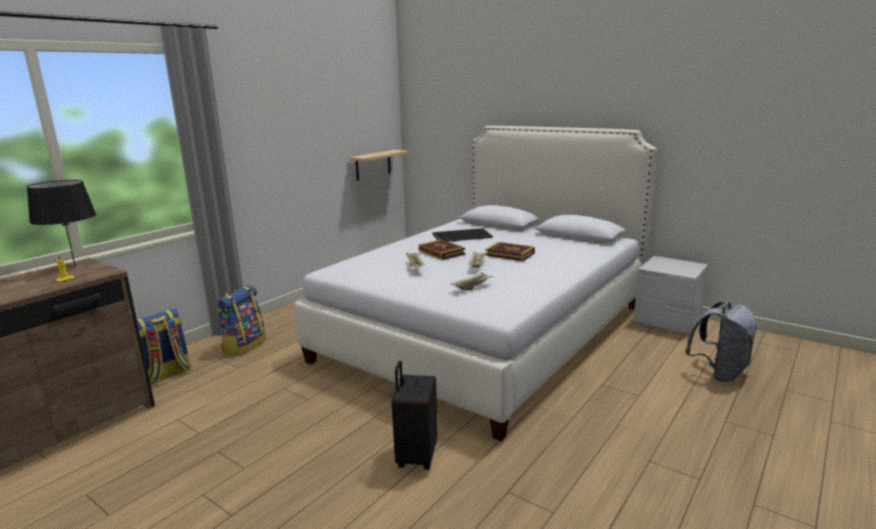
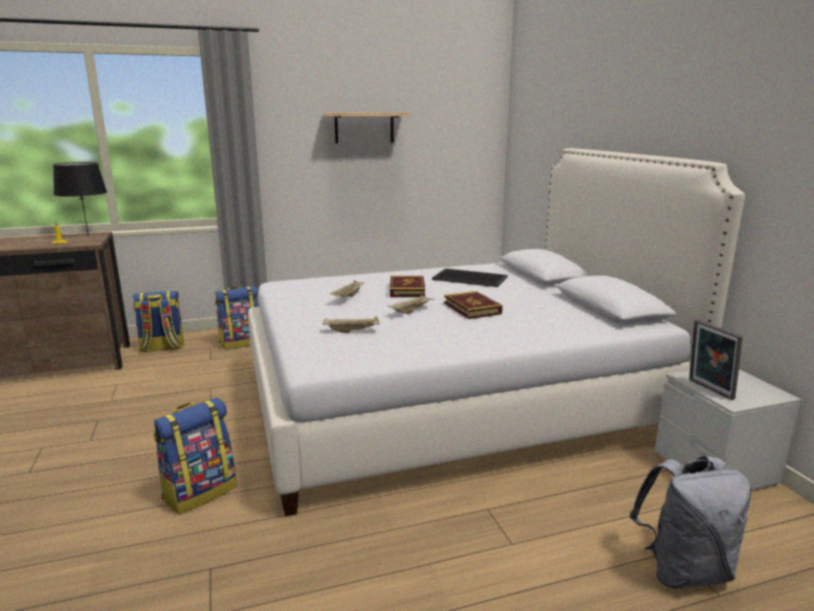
camera: 35 degrees right, 0 degrees up
shelf [349,150,409,181] -> shelf moved to [323,113,411,144]
black suitcase [392,360,438,470] -> backpack [153,398,237,514]
none -> picture frame [689,320,743,400]

